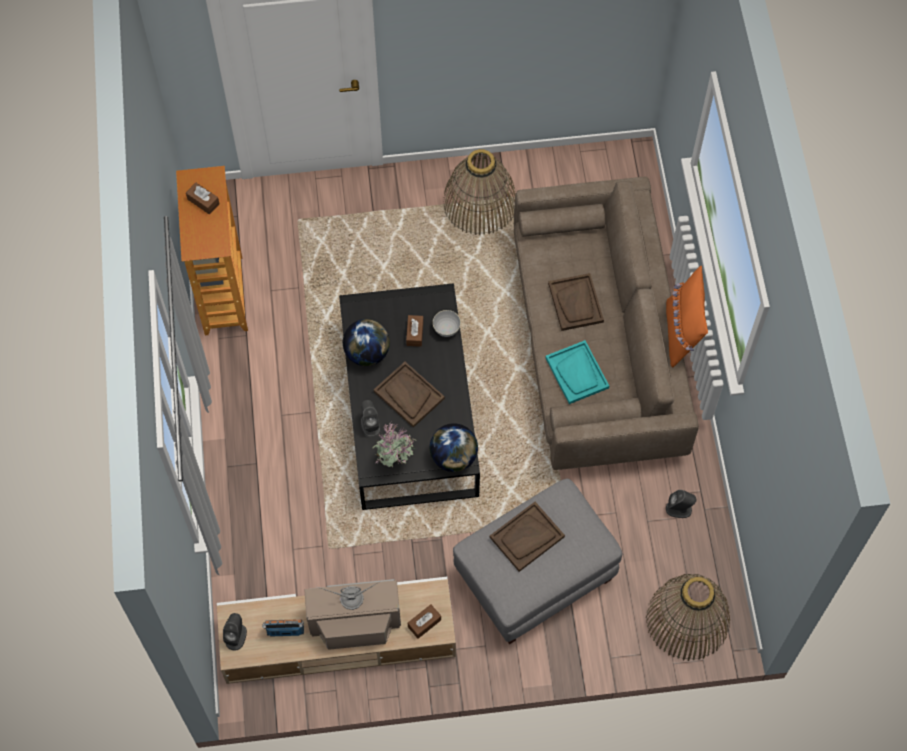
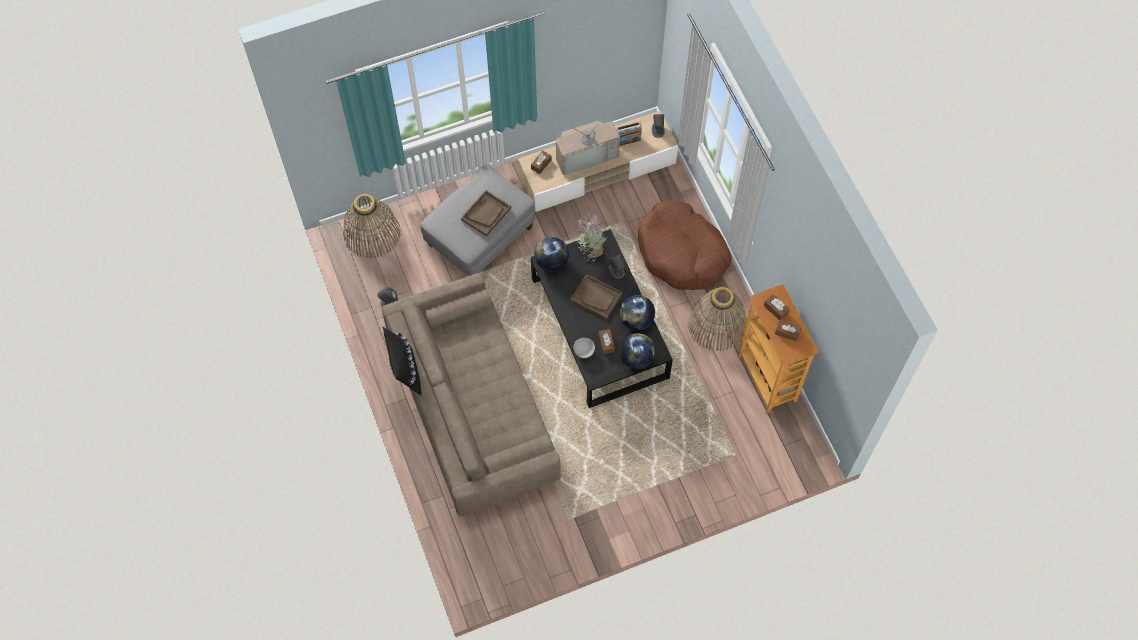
camera: 165 degrees right, 0 degrees up
basket [443,149,516,235] -> basket moved to [688,287,747,351]
turquoise tray [545,340,609,404] -> none
brown tray [548,273,604,331] -> none
orange pillow [666,266,708,368] -> black pillow [382,327,421,396]
none -> globe [619,333,655,369]
none -> brown dog bed [638,201,732,290]
none -> brown tissue box [764,294,790,320]

